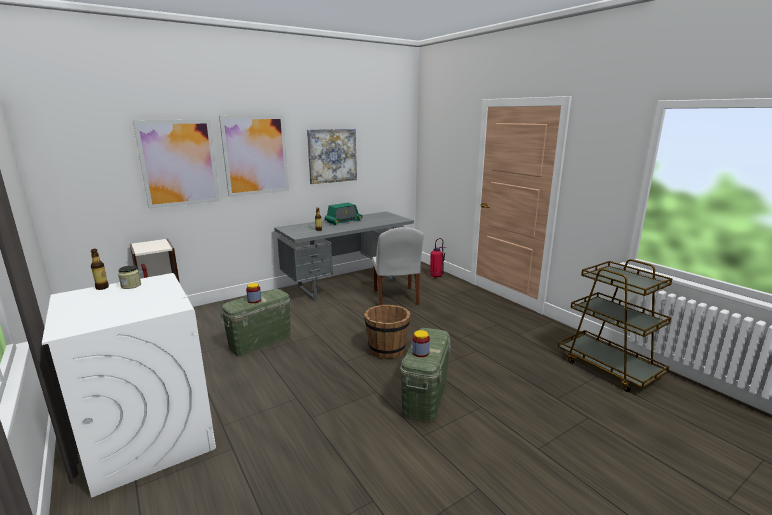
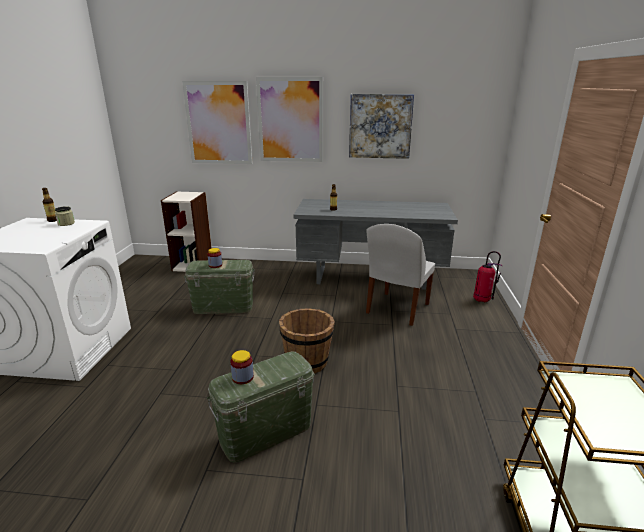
camera: 40 degrees right, 5 degrees up
radio [325,203,363,225] -> none

